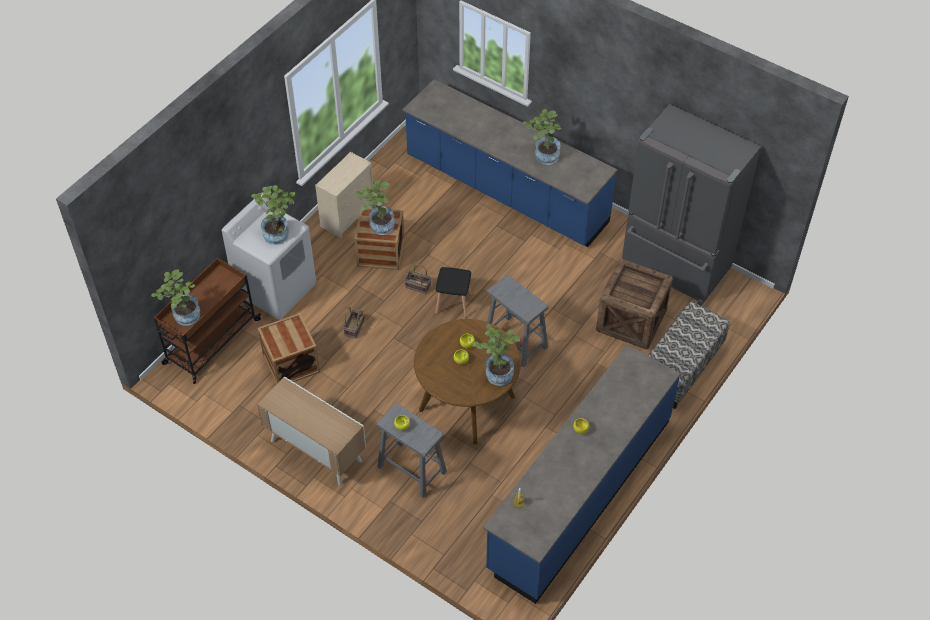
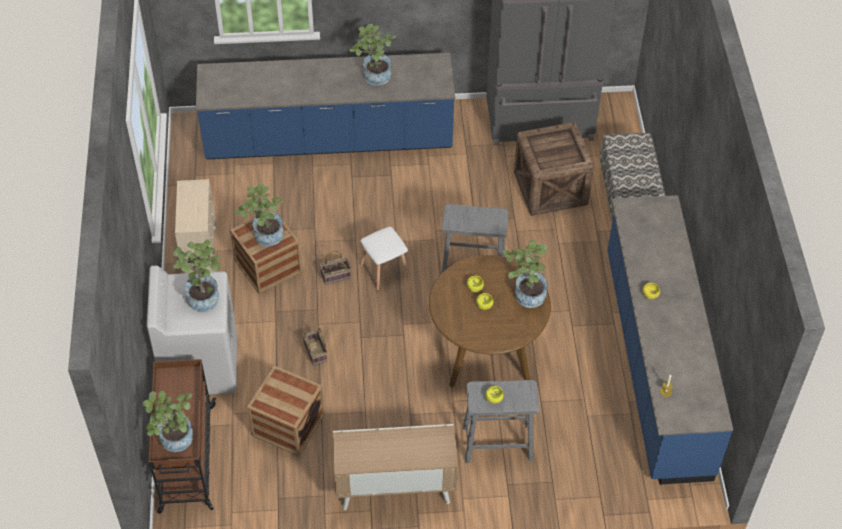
camera: 40 degrees left, 0 degrees up
black stool [436,267,472,318] -> white stool [360,227,409,291]

